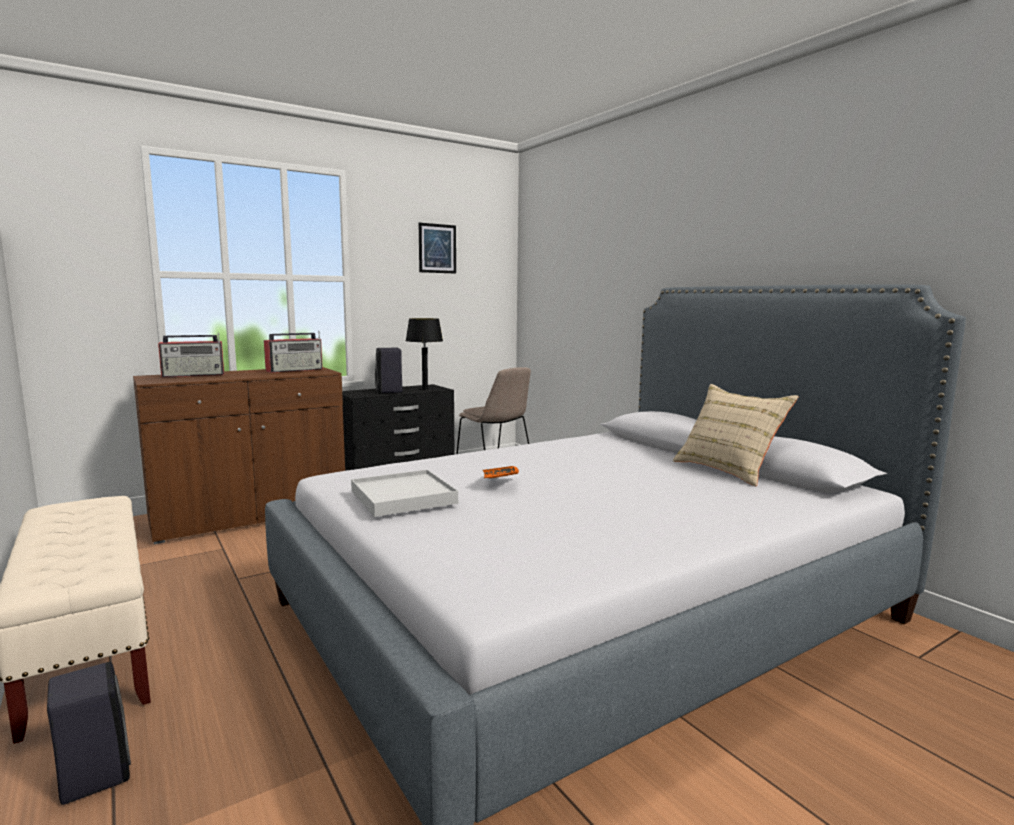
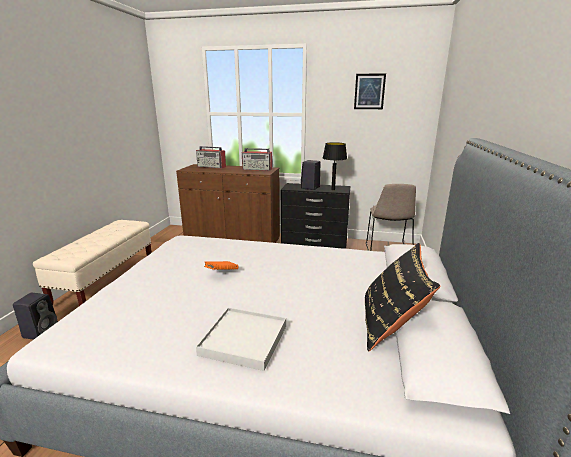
camera: 45 degrees right, 10 degrees up
white tray [351,470,458,517] -> white tray moved to [196,308,286,371]
beige pillow [673,384,799,486] -> black pillow [365,243,441,352]

